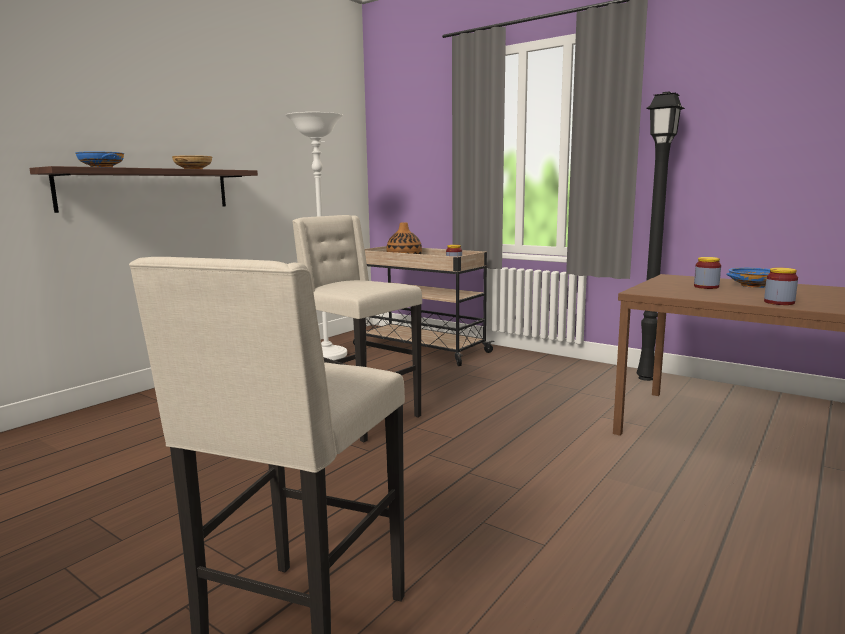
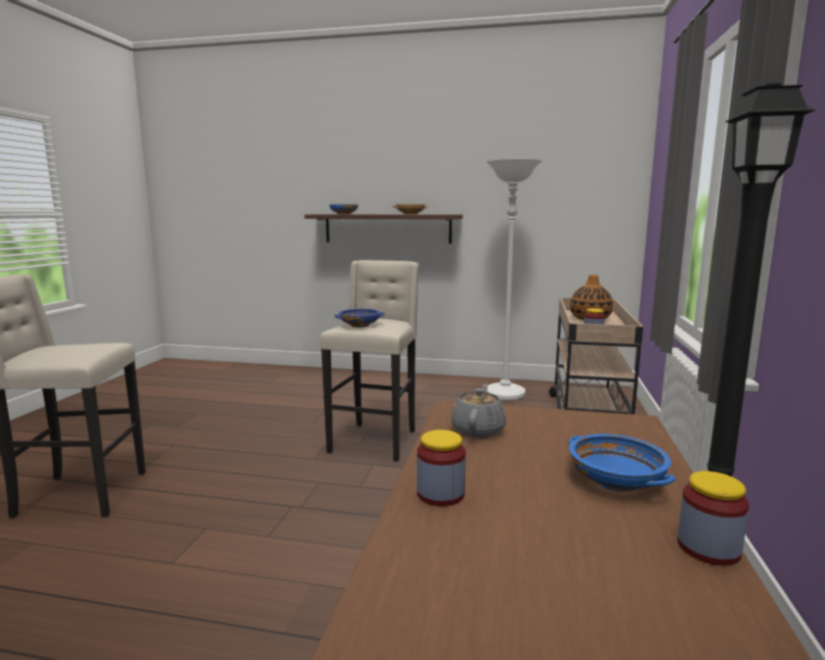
camera: 65 degrees right, 0 degrees up
jar [694,257,721,289] -> jar moved to [677,471,749,566]
none -> blue bowl [334,309,385,327]
none -> grey teapot [451,384,506,438]

